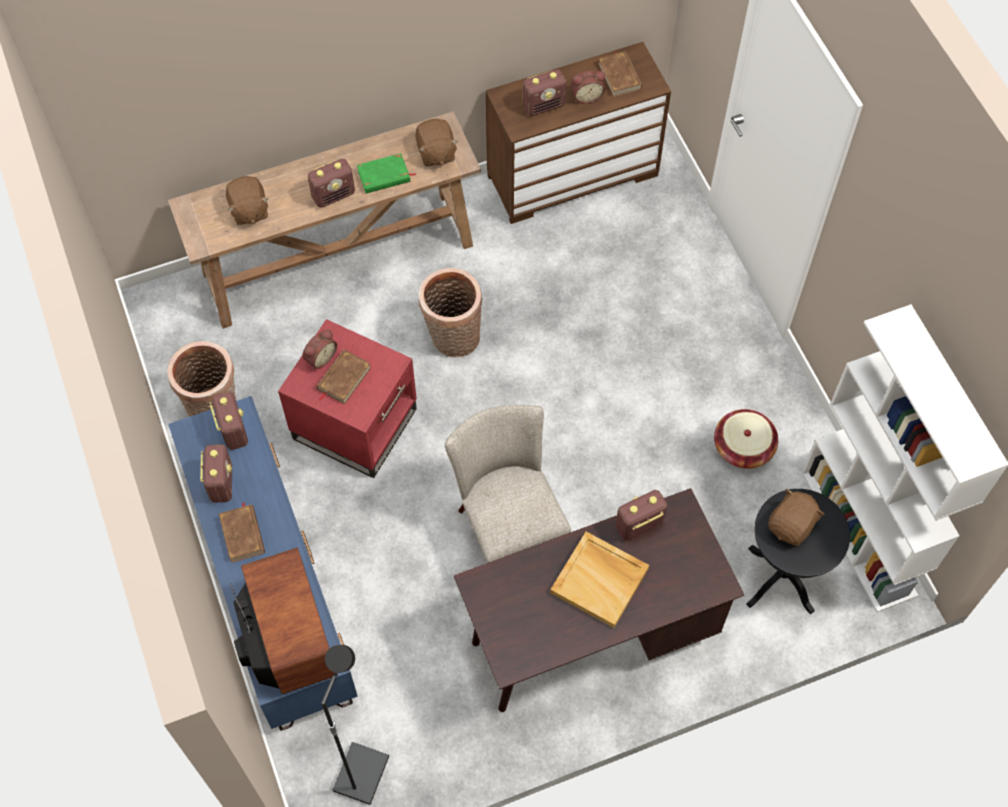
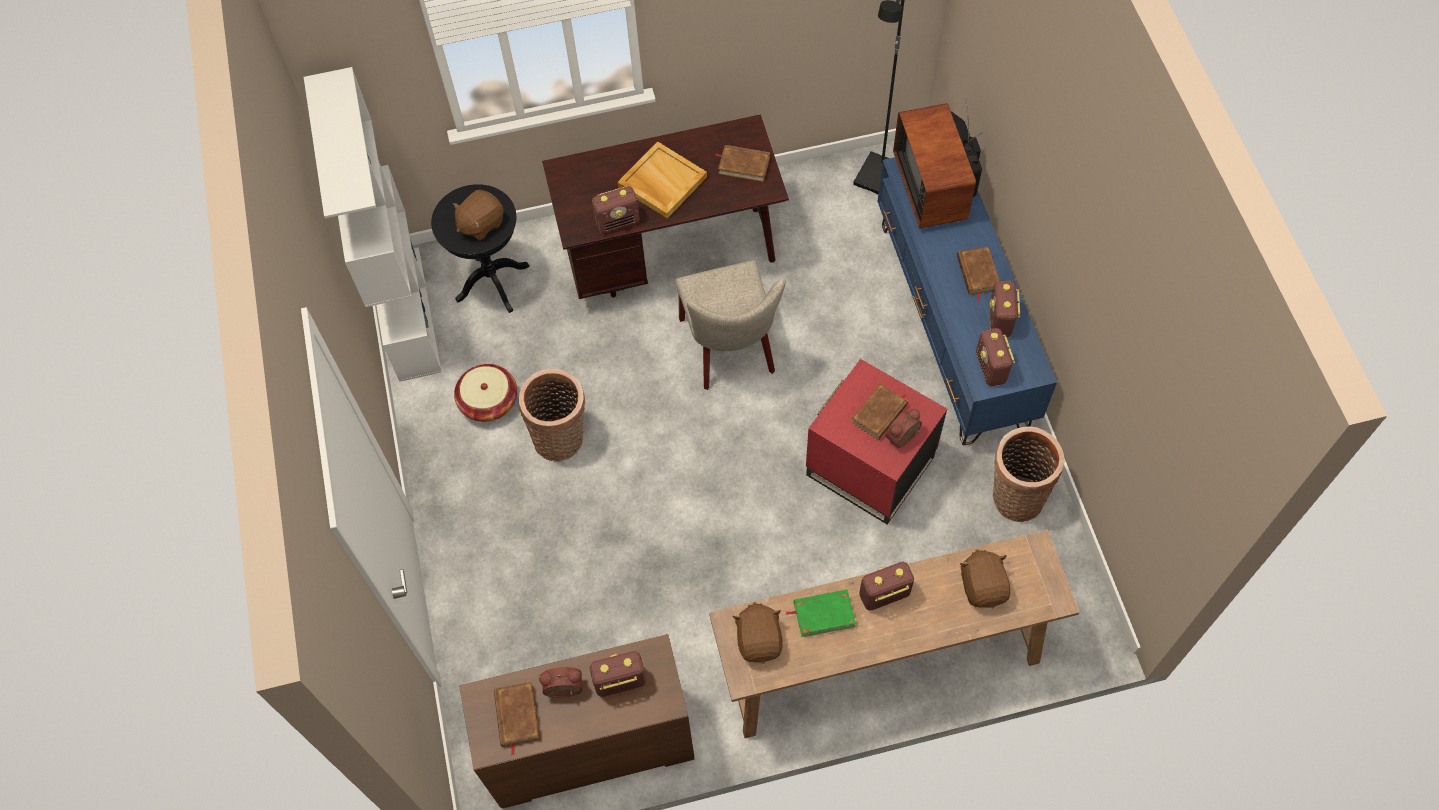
camera: 170 degrees left, 0 degrees up
basket [419,268,483,357] -> basket moved to [519,369,585,461]
none -> brown book [716,145,770,182]

